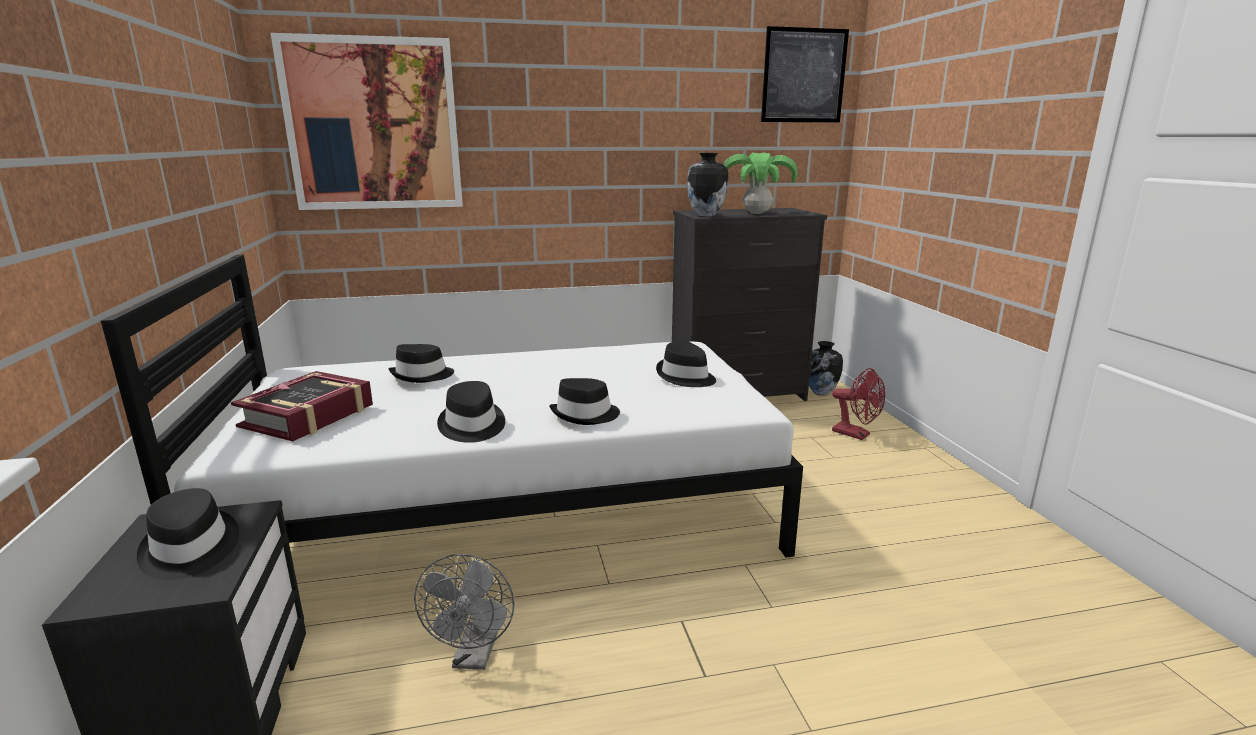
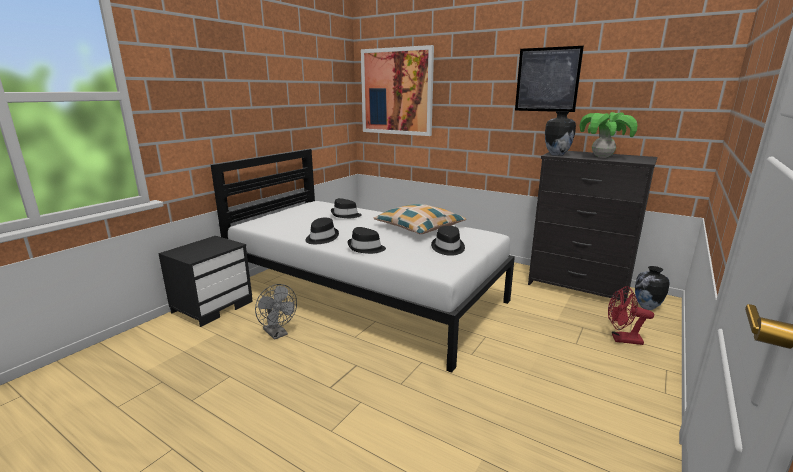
camera: 45 degrees right, 0 degrees up
black hat [137,488,239,580] -> none
book [231,371,373,442] -> none
grey fan [414,554,515,670] -> grey fan turned 90 degrees counterclockwise [255,284,297,340]
picture [761,26,849,122] -> picture moved to [515,46,584,112]
red fan [832,368,885,440] -> red fan turned 105 degrees clockwise [608,286,654,345]
none -> pillow [373,204,466,234]

